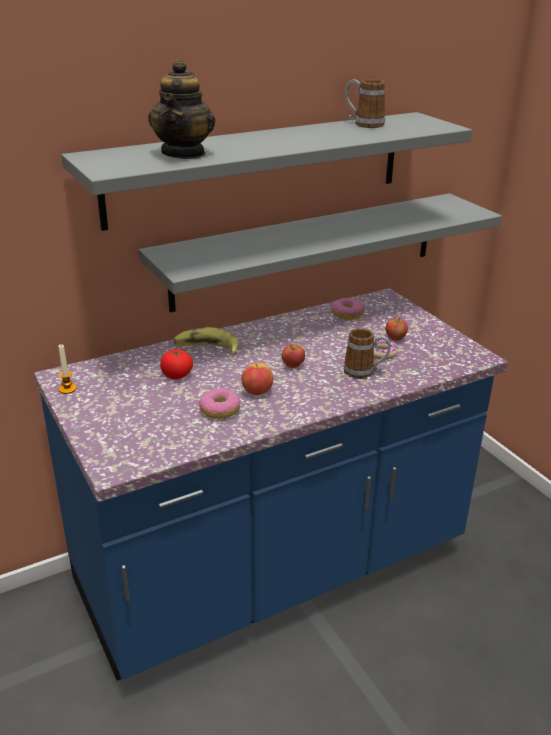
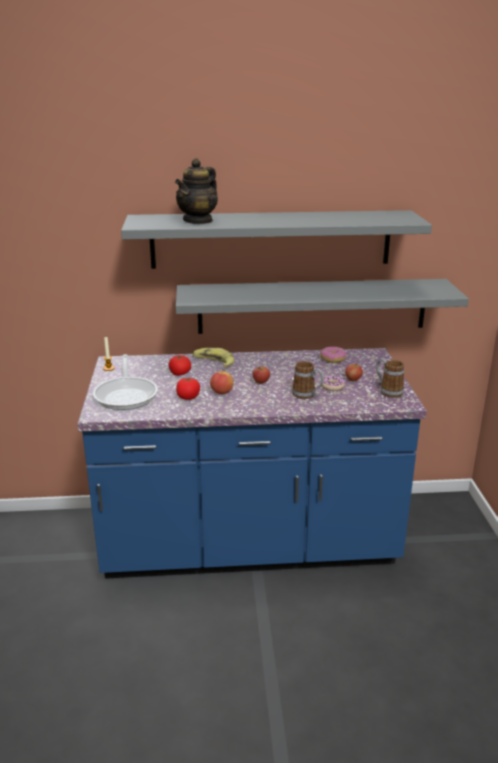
camera: 25 degrees right, 5 degrees down
donut [199,388,240,418] -> tomato [176,378,200,400]
mug [345,79,385,128] -> mug moved to [376,358,404,398]
none -> frying pan [93,354,158,410]

